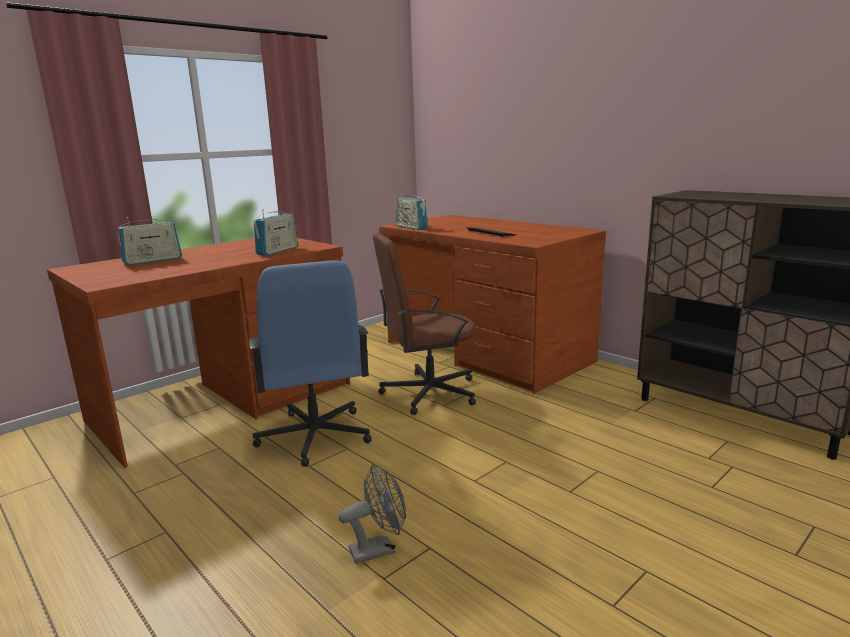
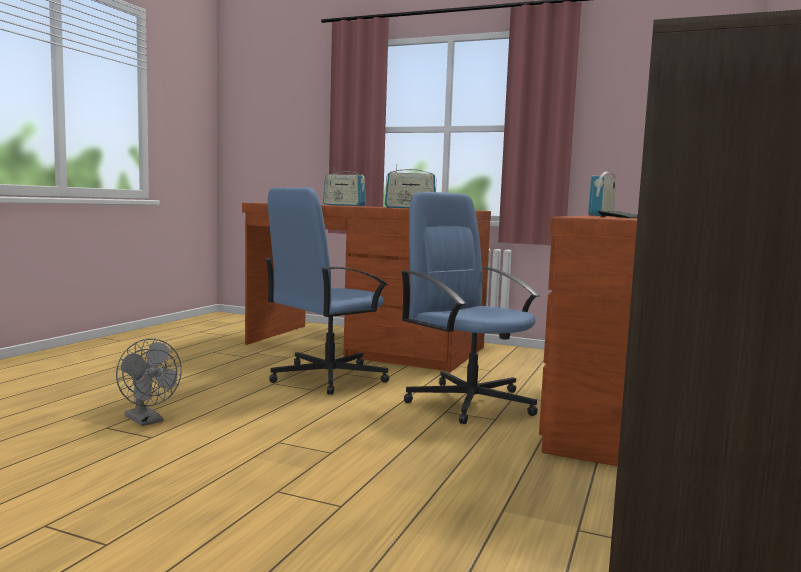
camera: 65 degrees right, 10 degrees down
brown office chair [373,233,476,415] -> blue office chair [401,192,540,424]

